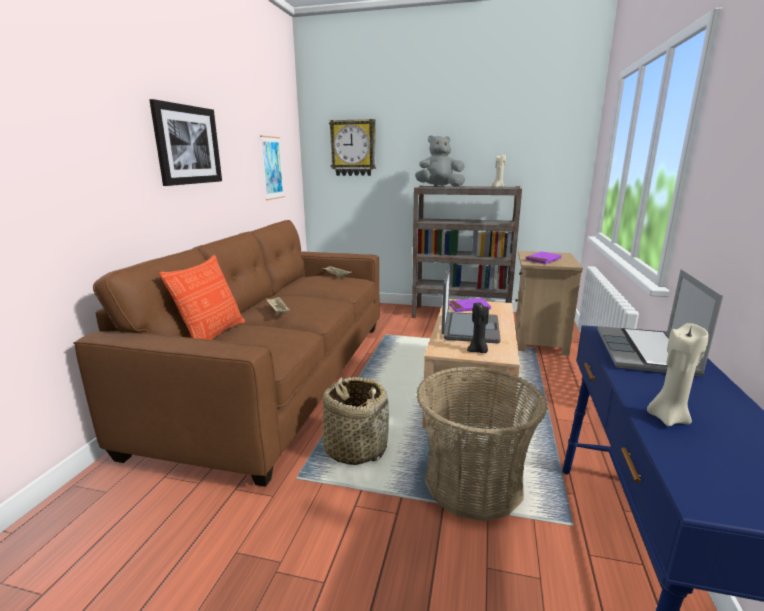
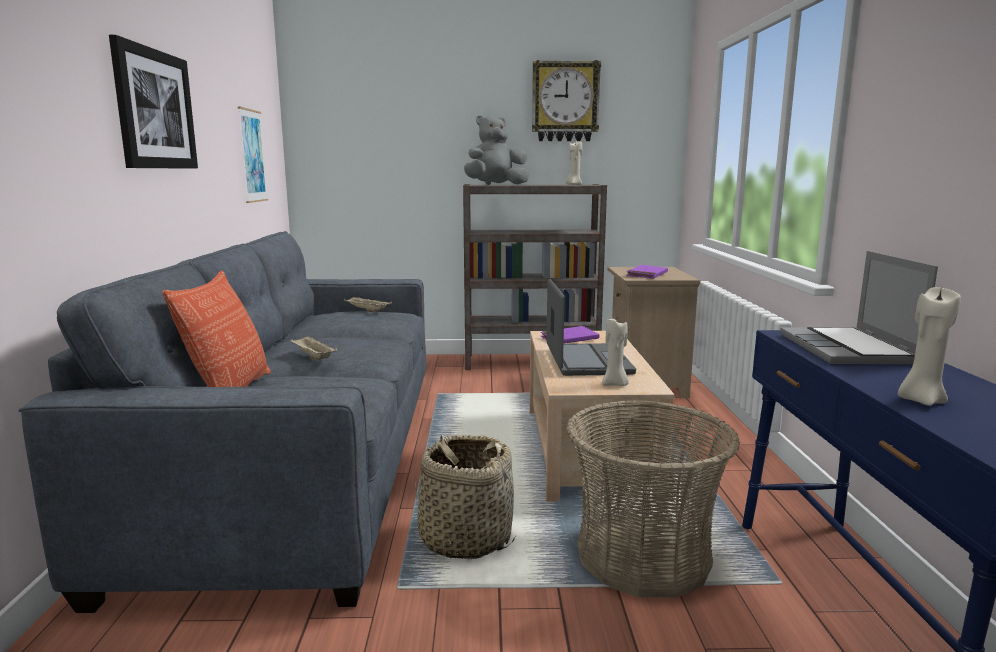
camera: 15 degrees left, 5 degrees down
brown sofa [73,220,380,487] -> grey sofa [19,231,426,613]
wall clock [329,119,376,176] -> wall clock moved to [532,60,601,141]
black candle [467,302,489,353] -> beige candle [602,319,629,386]

